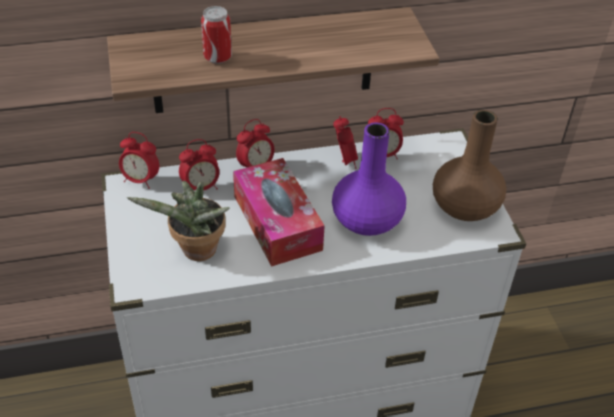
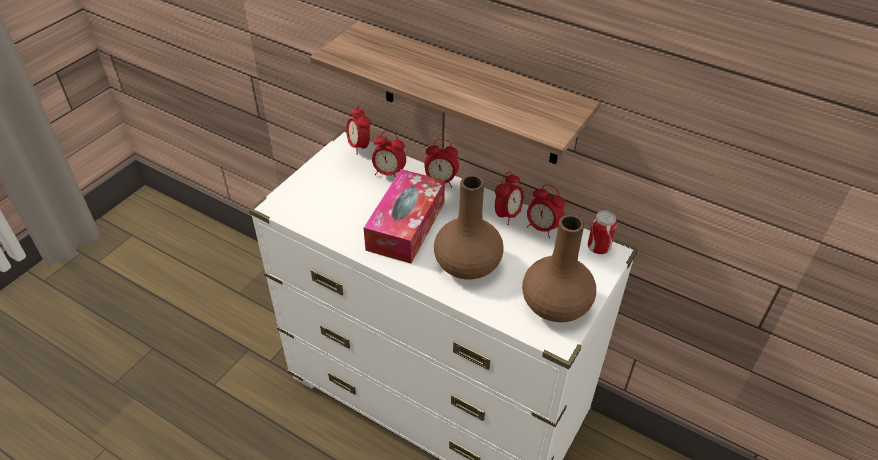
camera: 45 degrees right, 0 degrees up
potted plant [127,181,230,261] -> none
can [201,6,232,64] -> can moved to [588,210,617,254]
purple vase [332,123,406,236] -> brown vase [434,175,504,280]

